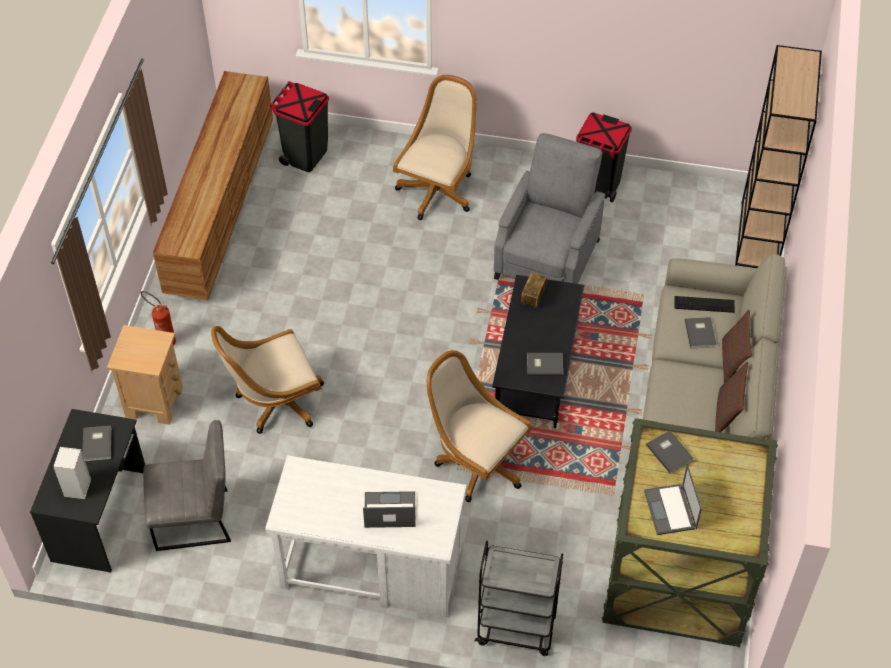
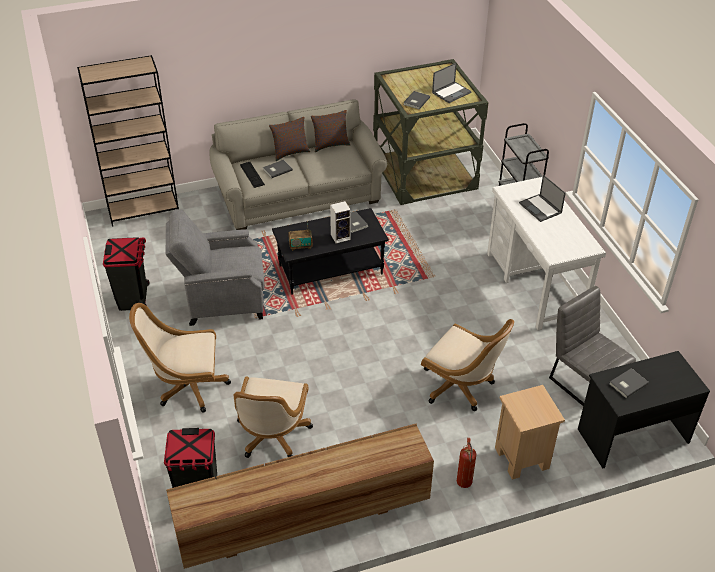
camera: 120 degrees left, 10 degrees down
speaker [53,447,91,499] -> speaker moved to [330,201,351,243]
office chair [427,350,532,502] -> office chair moved to [234,377,313,458]

